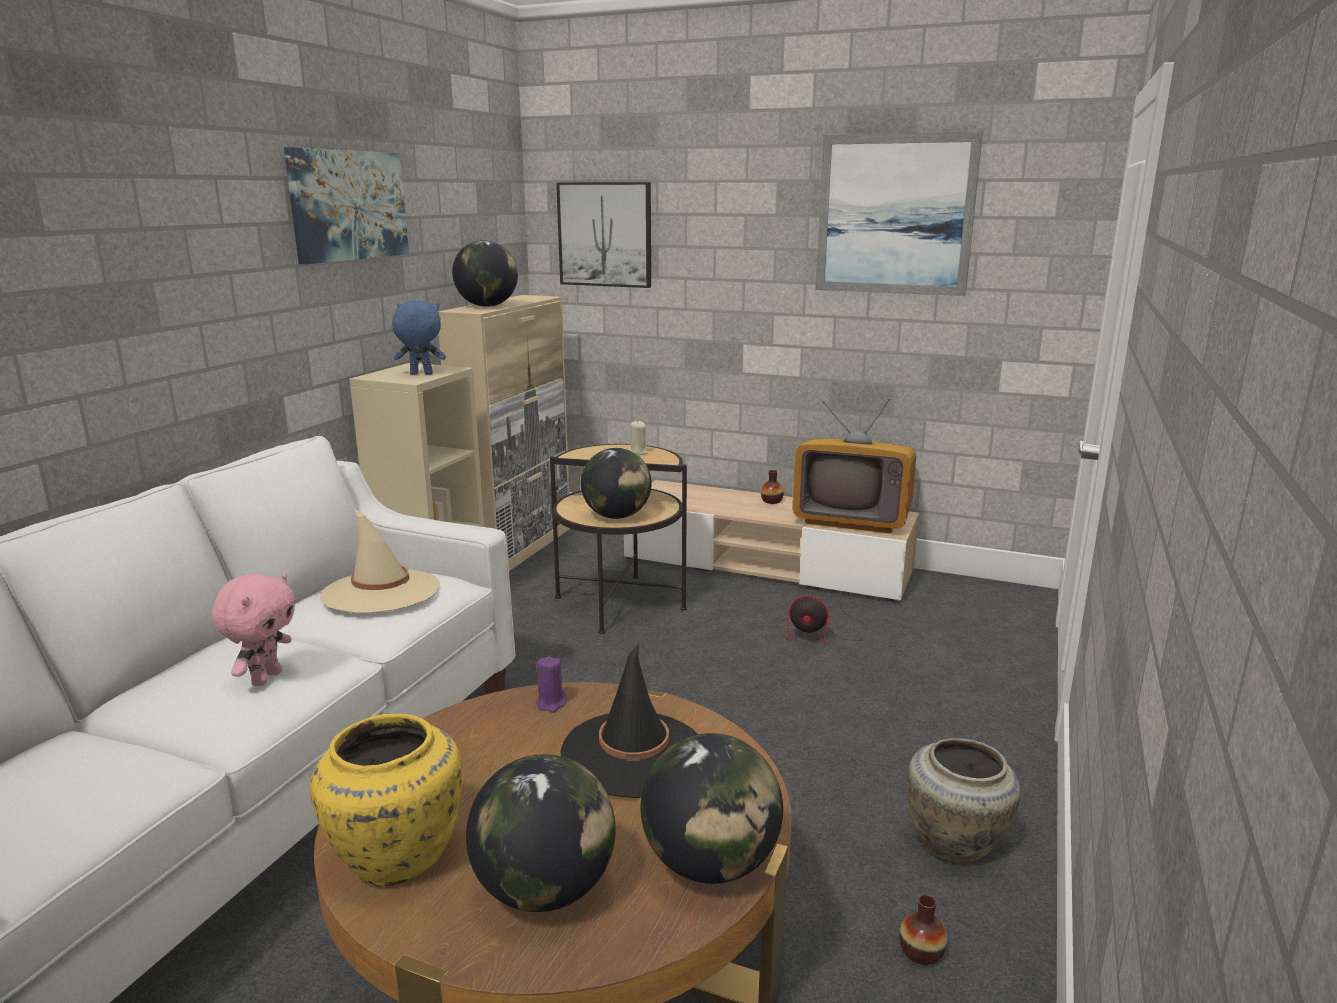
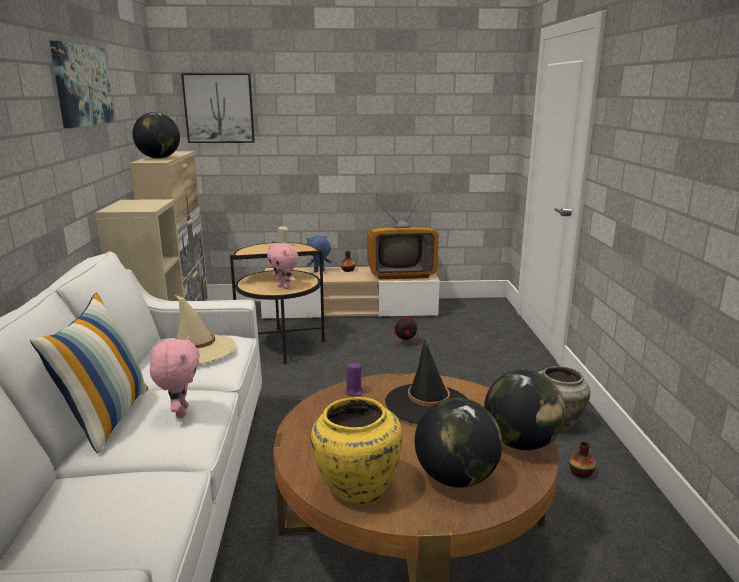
camera: 25 degrees left, 0 degrees up
blue plush toy [392,300,446,375] -> blue plush toy moved to [306,235,331,272]
globe [581,448,652,519] -> pink plush toy [267,243,299,289]
picture [815,131,983,296] -> none
none -> pillow [30,293,148,453]

